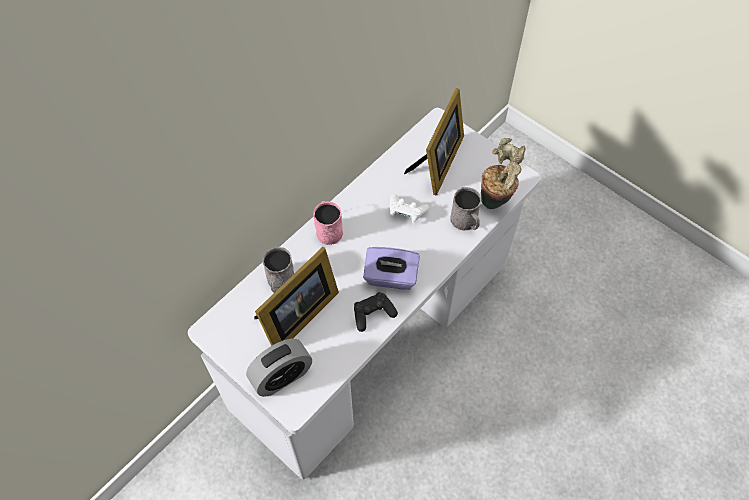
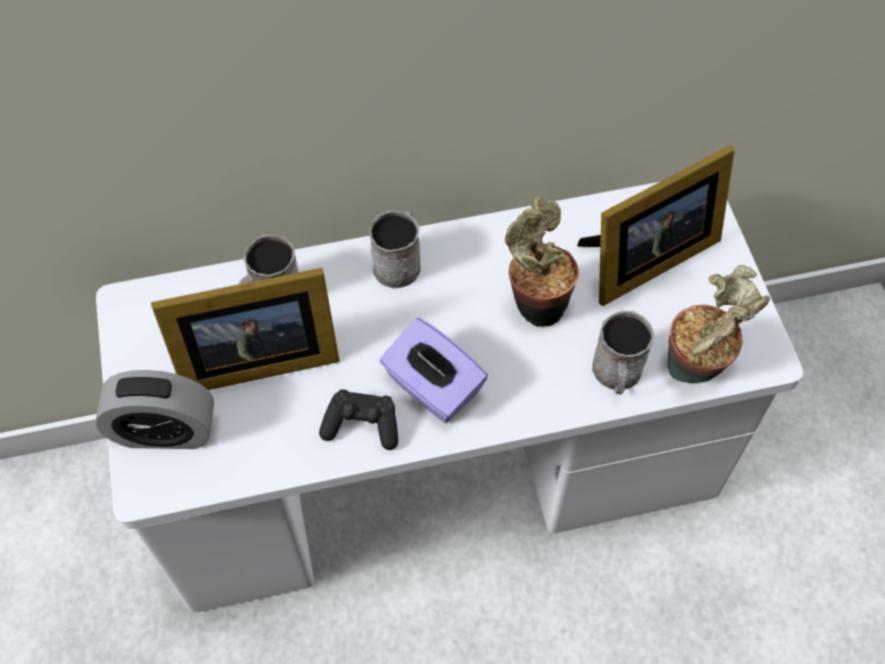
camera: 35 degrees right, 0 degrees up
pink mug [313,201,343,245] -> grey mug [369,210,421,289]
white game controller [389,194,429,224] -> potted plant [505,196,579,327]

